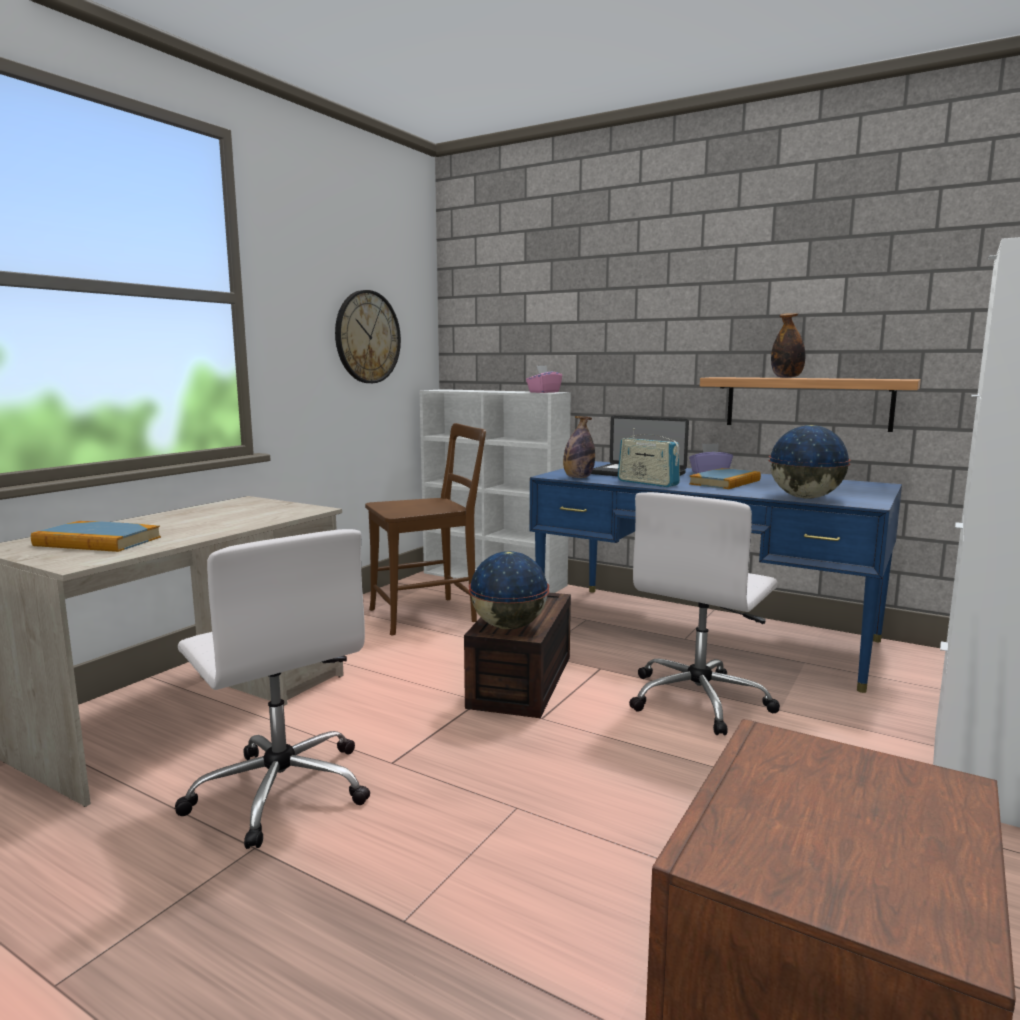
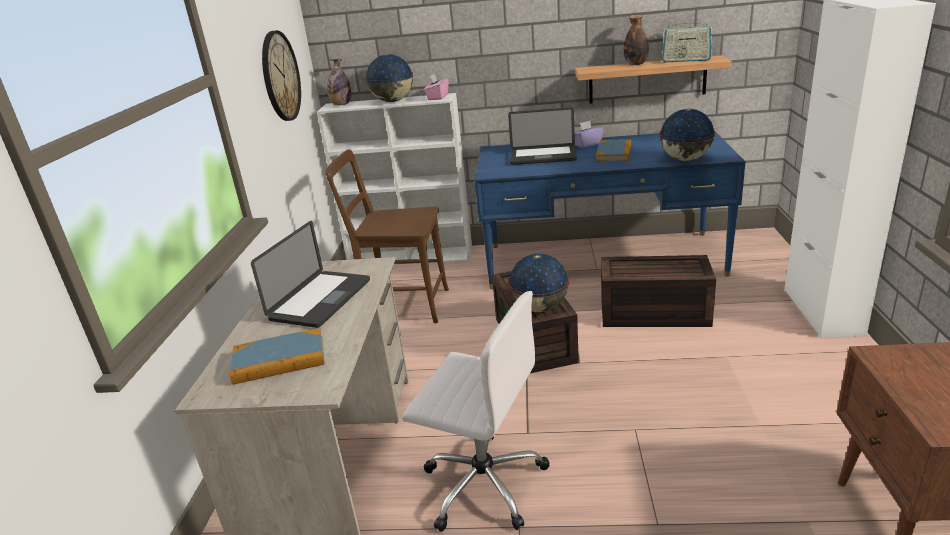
camera: 25 degrees left, 15 degrees up
brown chair [365,423,486,635] -> brown chair turned 120 degrees counterclockwise [325,149,449,323]
bottle [563,416,595,478] -> bottle moved to [328,59,351,106]
radio [618,428,680,487] -> radio moved to [662,20,712,62]
white office chair [629,492,780,735] -> brown storage box [601,255,716,327]
none -> laptop [251,221,370,328]
none -> globe [365,54,413,102]

